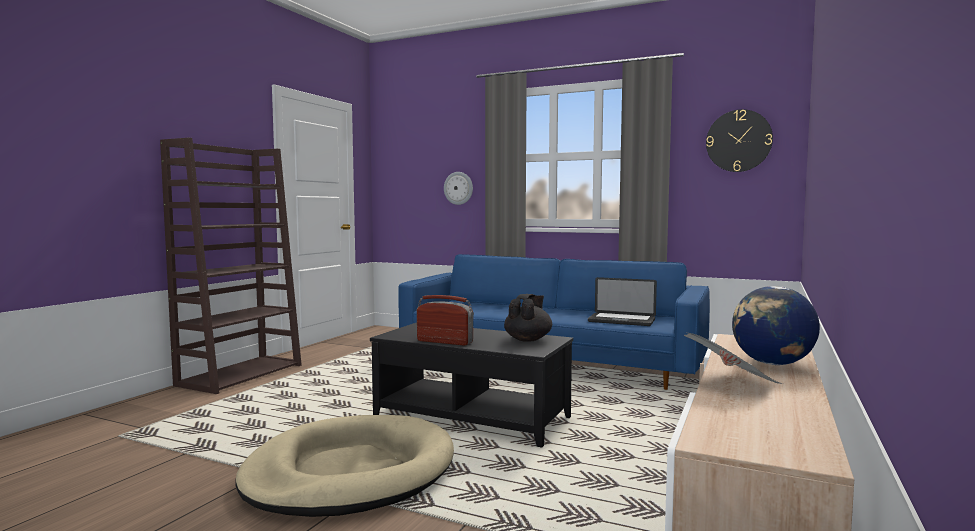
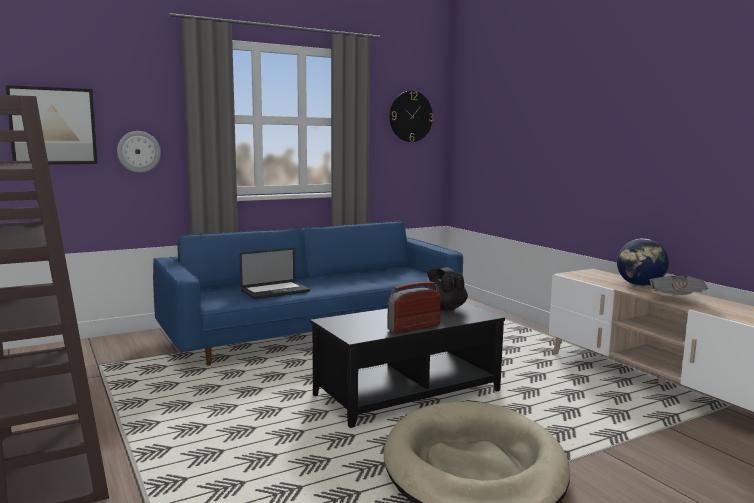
camera: 55 degrees left, 5 degrees up
laptop [588,277,657,326] -> laptop moved to [239,248,310,299]
none -> picture [5,85,98,164]

